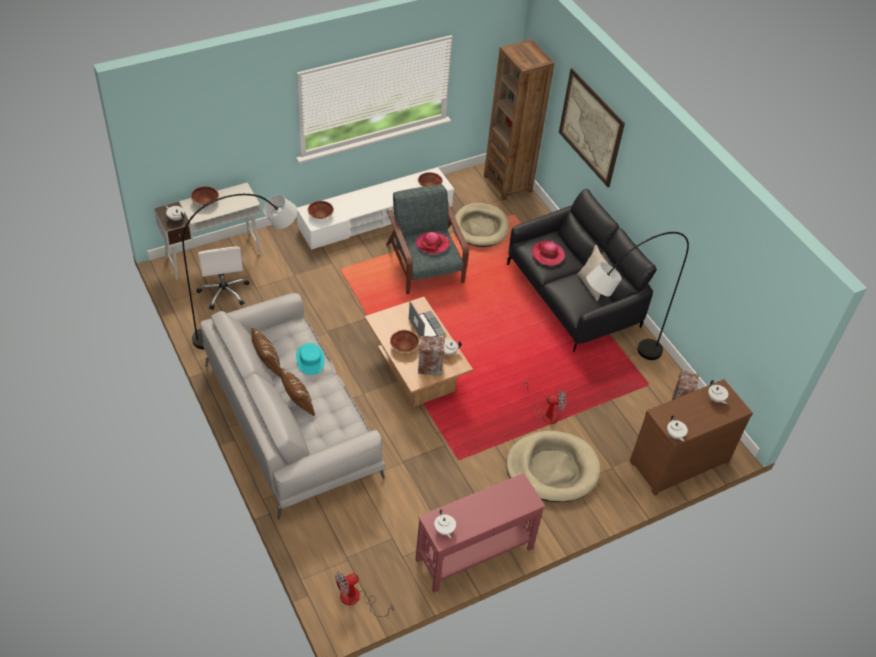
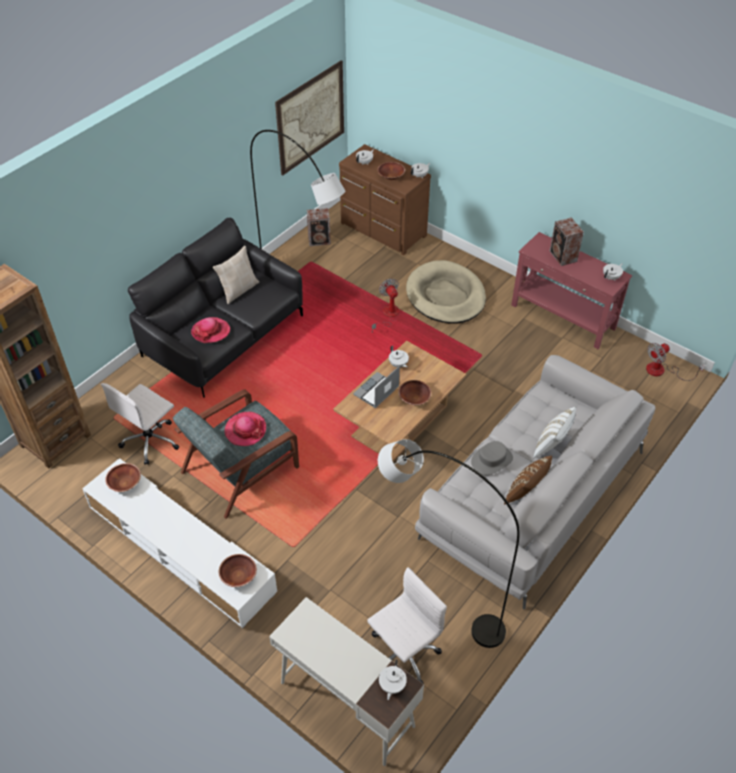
camera: 110 degrees left, 0 degrees up
brown bowl [191,186,219,205] -> brown bowl moved to [378,162,405,180]
brown pillow [280,368,315,416] -> white pillow [533,407,576,458]
turquoise hat [296,343,325,375] -> grey hat [471,441,513,475]
fan [335,571,394,617] -> fan turned 105 degrees clockwise [646,343,704,381]
speaker [418,336,445,376] -> speaker moved to [550,217,584,266]
beige dog bed [453,203,509,247] -> white office chair [101,383,179,465]
picture [559,68,625,187] -> picture moved to [275,60,344,176]

